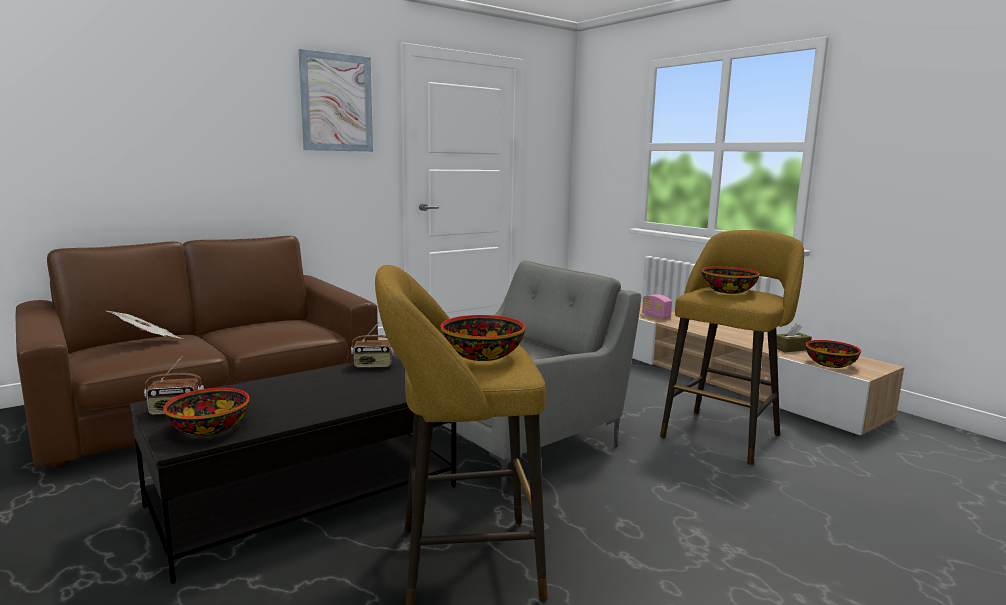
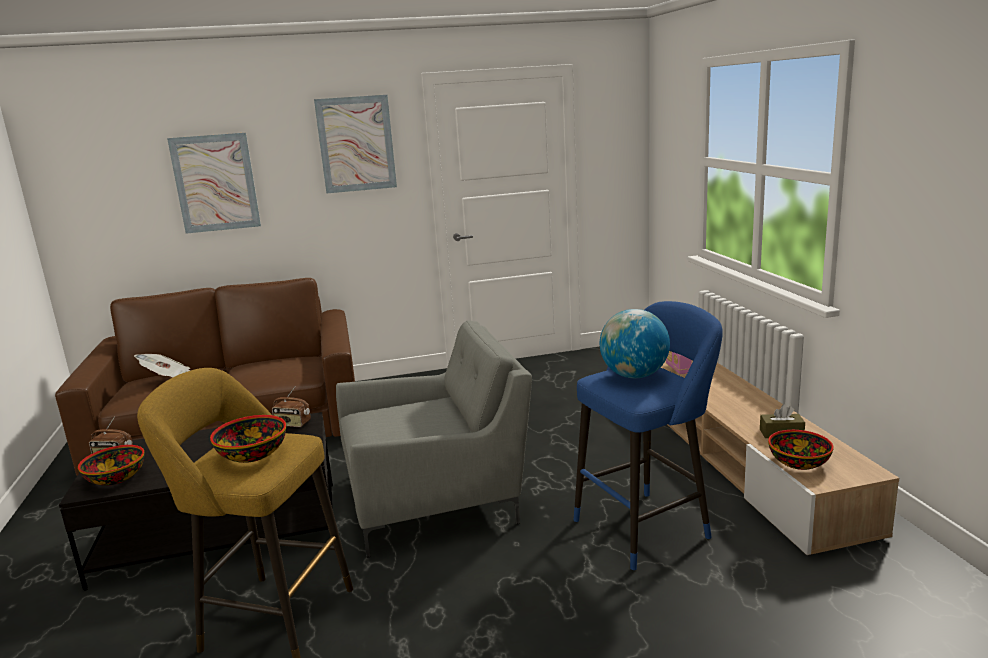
camera: 25 degrees right, 5 degrees up
yellow stool [660,230,804,465] -> blue stool [574,301,723,570]
bowl [702,267,760,294] -> globe [600,309,670,378]
none -> picture [167,133,261,234]

